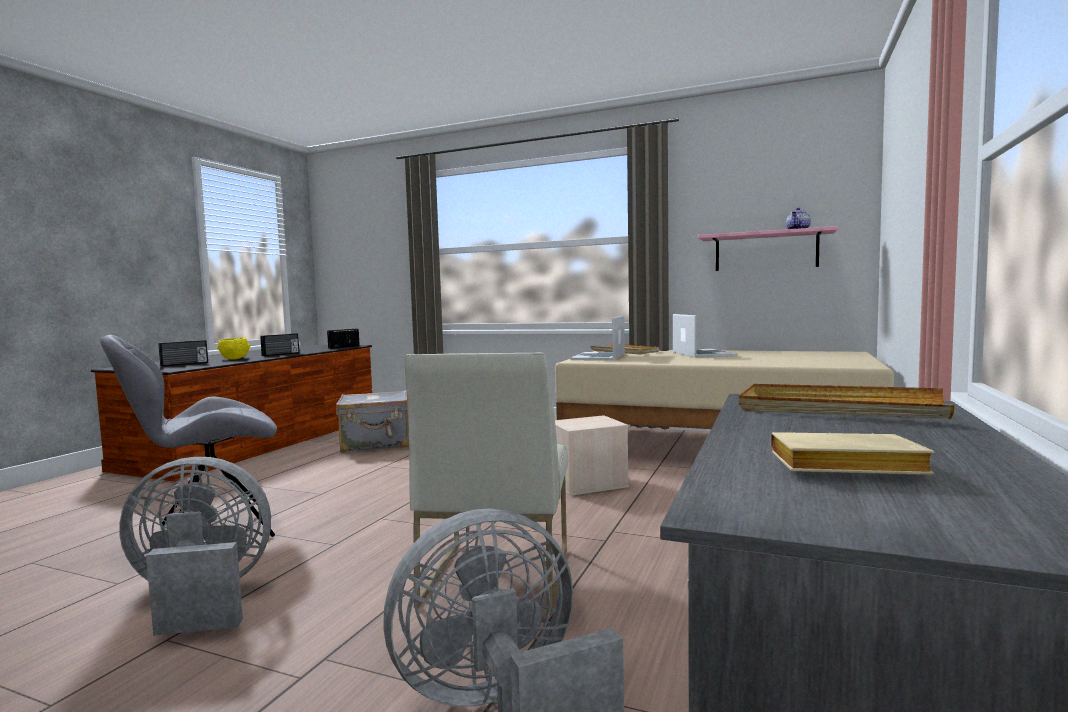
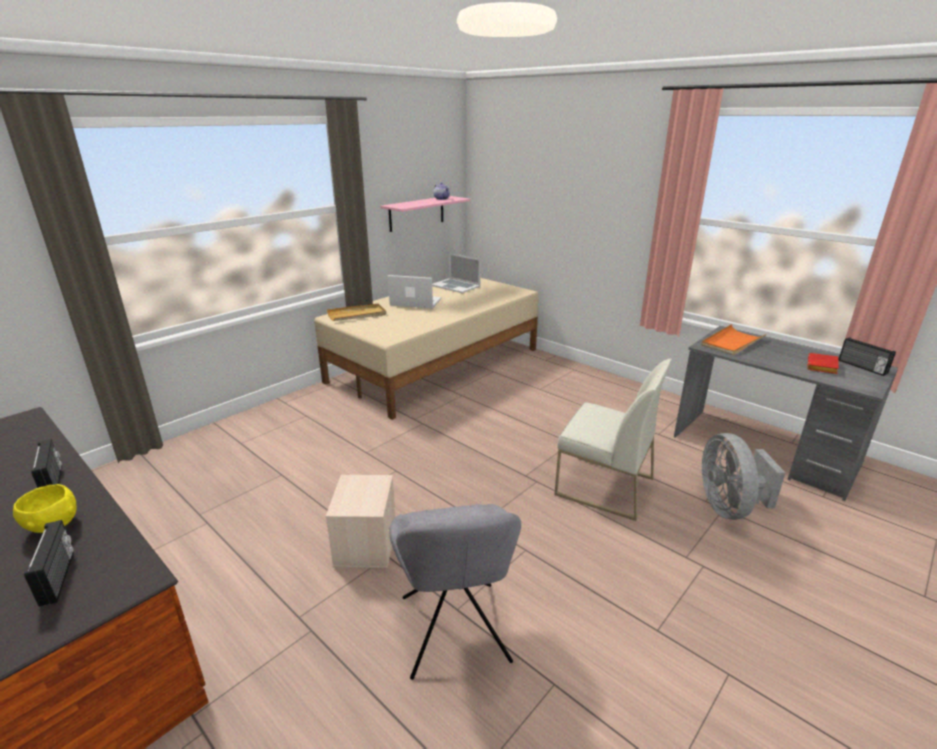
camera: 70 degrees left, 20 degrees up
grey fan [119,457,271,636] -> none
radio [327,329,360,349] -> radio moved to [838,338,896,376]
grey suitcase [336,390,409,453] -> none
beige storage box [555,415,629,496] -> beige storage box moved to [326,475,395,568]
laptop [571,316,625,361] -> laptop moved to [432,253,481,293]
beige tray [739,384,955,419] -> orange tray [701,324,767,355]
beige book [771,432,935,475] -> red book [807,353,839,374]

